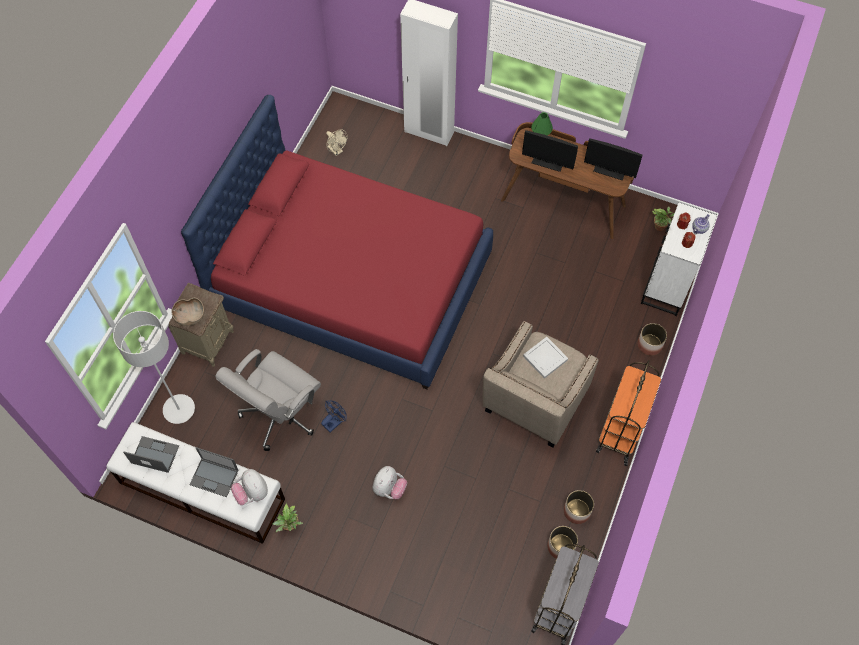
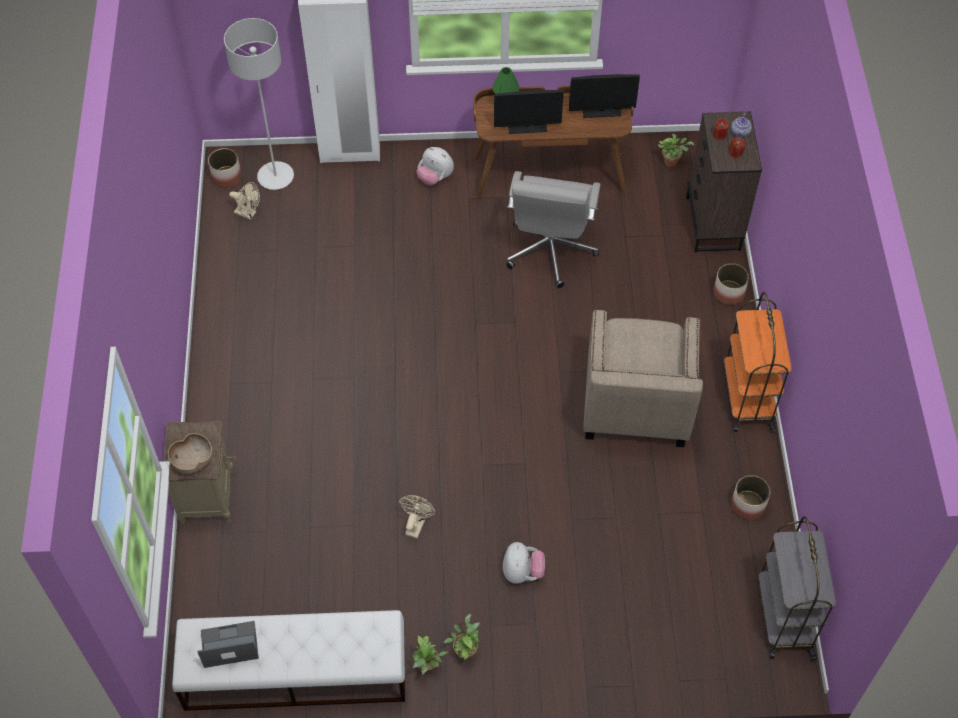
camera: 25 degrees left, 5 degrees down
grey floor lamp [113,311,195,424] -> grey floor lamp moved to [224,18,294,190]
red bed [181,95,493,389] -> none
laptop [189,447,239,497] -> none
grey office chair [215,349,321,451] -> grey office chair moved to [506,171,601,288]
plush toy [231,469,268,505] -> plush toy moved to [417,147,454,185]
blue fan [321,400,347,432] -> beige fan [399,495,436,539]
white tray [523,337,568,379] -> none
planter [547,526,578,558] -> planter moved to [208,148,242,188]
white dresser [641,203,717,316] -> brown dresser [686,111,762,253]
none -> potted plant [444,614,480,660]

